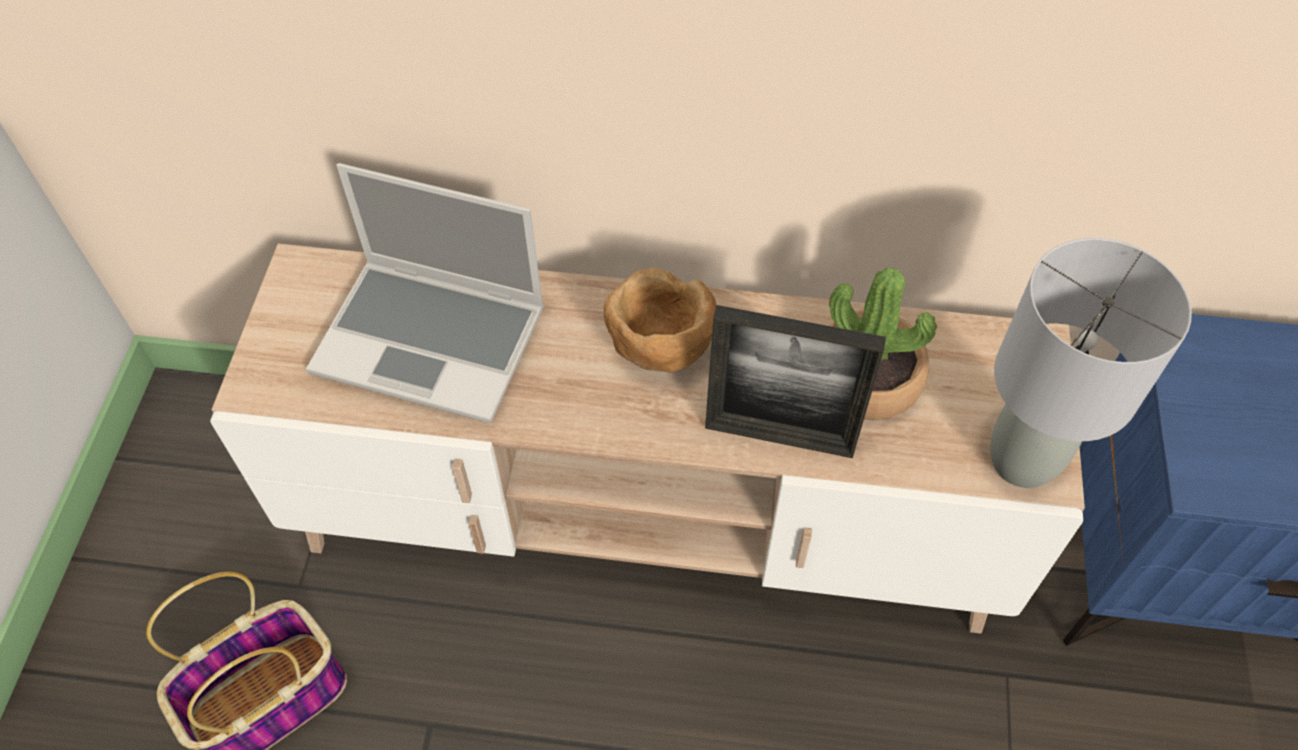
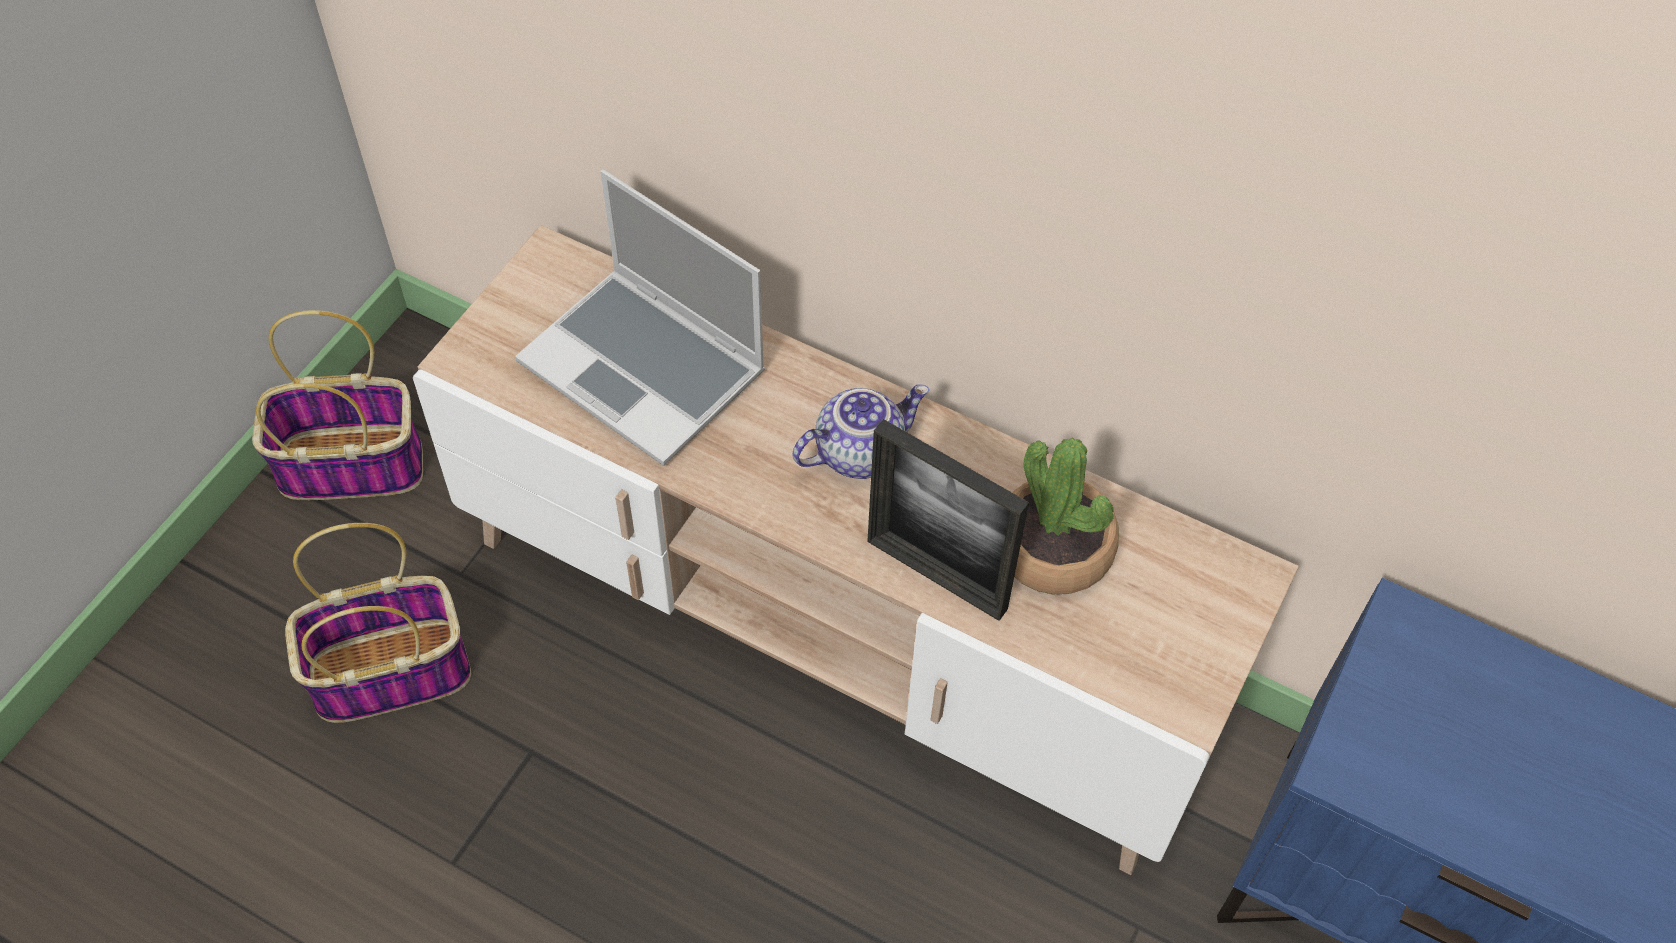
camera: 20 degrees right, 0 degrees up
brown bowl [604,267,717,373] -> teapot [793,384,929,479]
grey table lamp [990,238,1192,488] -> none
none -> basket [252,310,423,500]

